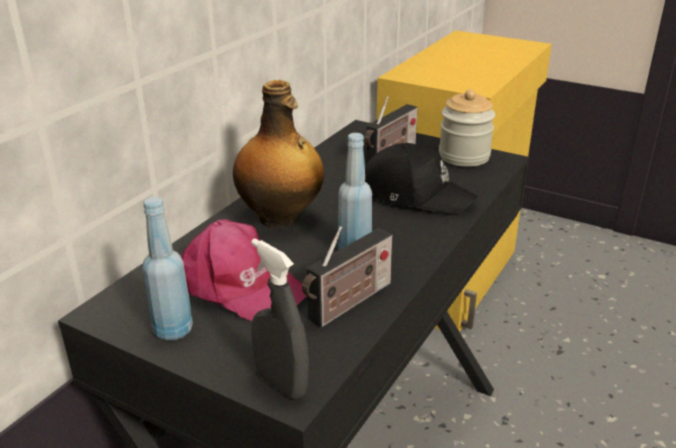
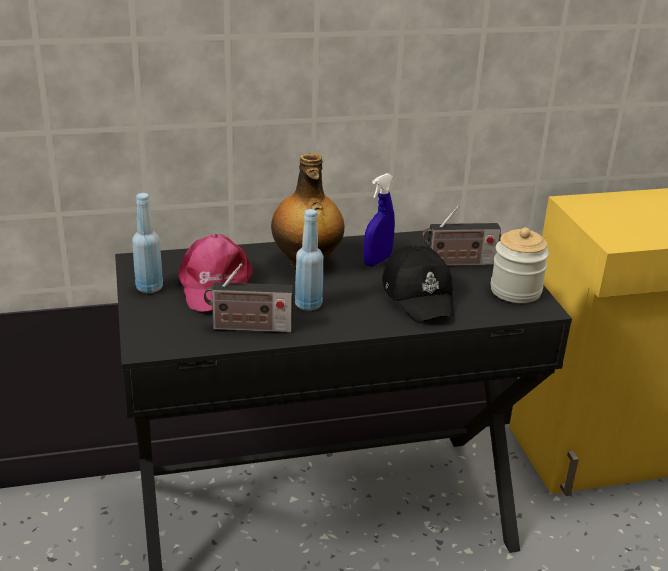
camera: 45 degrees right, 0 degrees up
grey spray bottle [251,238,309,399] -> none
none -> blue spray bottle [364,173,395,266]

